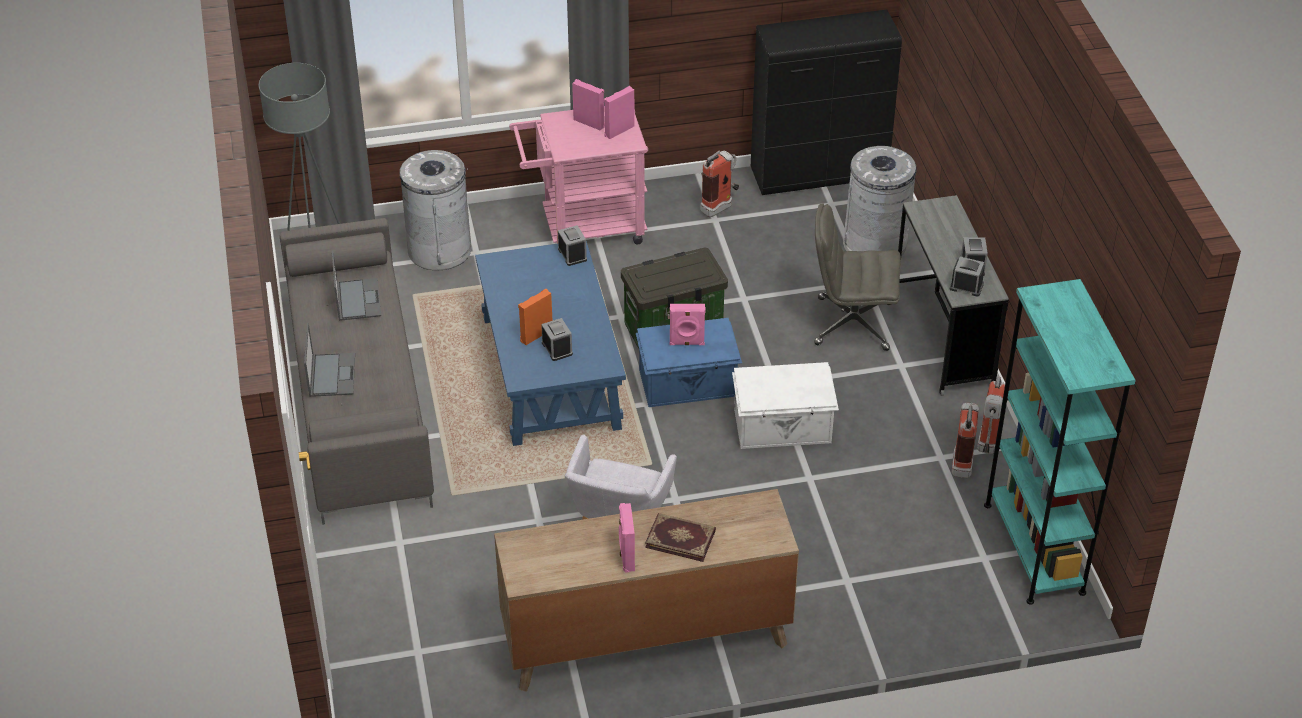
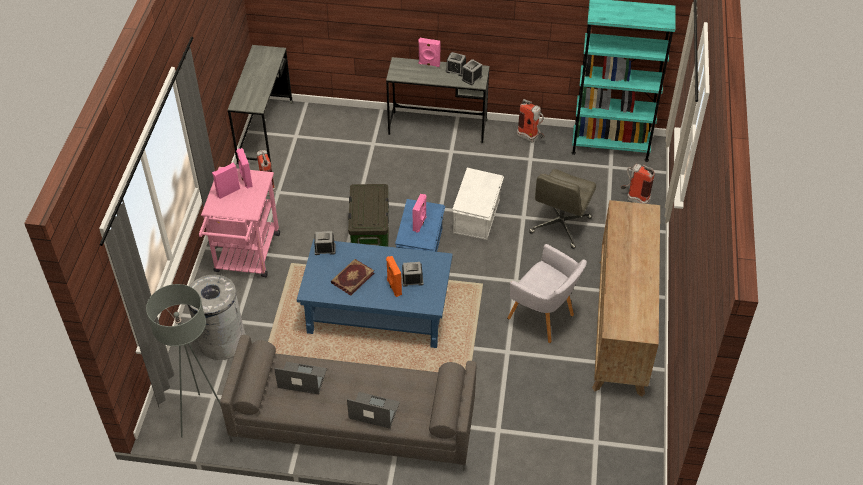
camera: 70 degrees left, 5 degrees up
pink speaker [619,503,635,573] -> pink speaker moved to [418,38,440,67]
book [645,513,716,562] -> book moved to [331,259,374,296]
black cabinet [751,10,902,195] -> grey desk [228,45,293,167]
grey office chair [814,204,901,351] -> grey office chair moved to [529,169,596,249]
grey trash can [843,146,917,257] -> none
fire extinguisher [952,402,979,478] -> fire extinguisher moved to [621,164,655,204]

